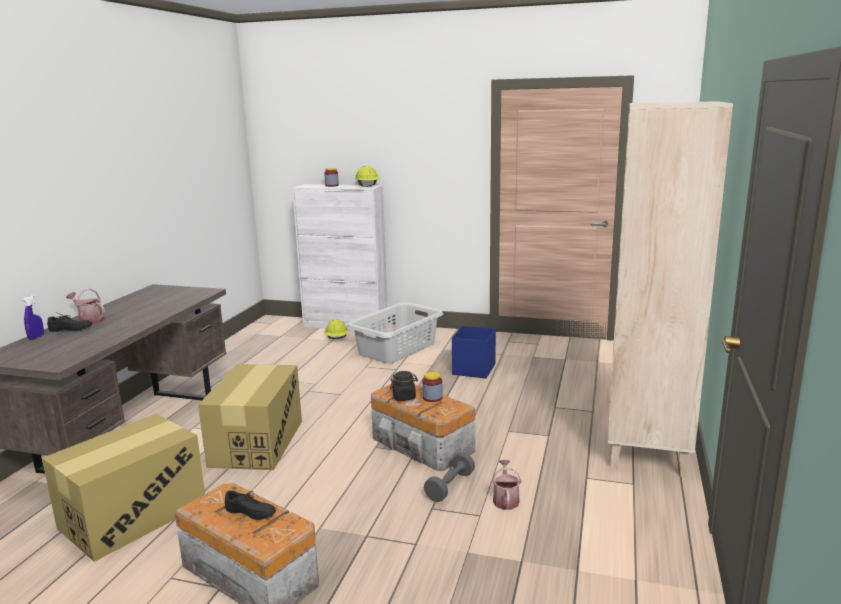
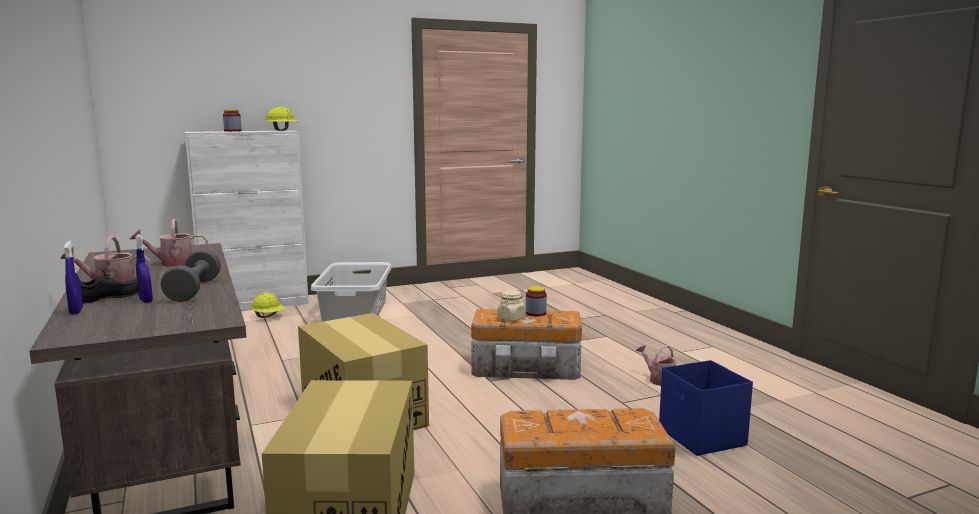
camera: 40 degrees left, 5 degrees down
black shoe [225,490,276,520] -> none
black jar [390,371,418,401] -> beige jar [497,290,526,321]
grey dumbbell [424,452,475,502] -> grey dumbbell moved to [161,250,221,302]
blue storage box [452,326,496,379] -> blue storage box moved to [659,360,753,456]
beige bookcase [608,101,733,478] -> none
none -> watering can [129,219,208,267]
none -> blue spray bottle [135,234,153,303]

